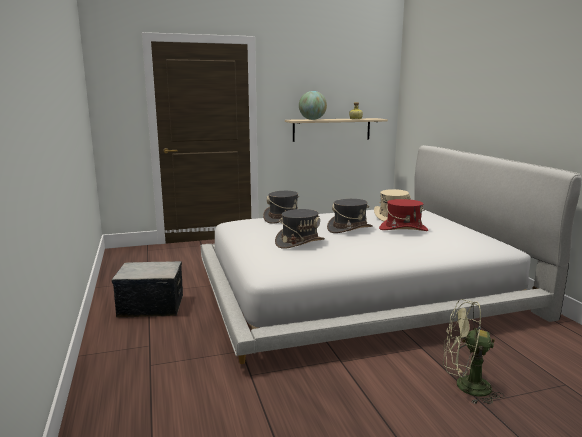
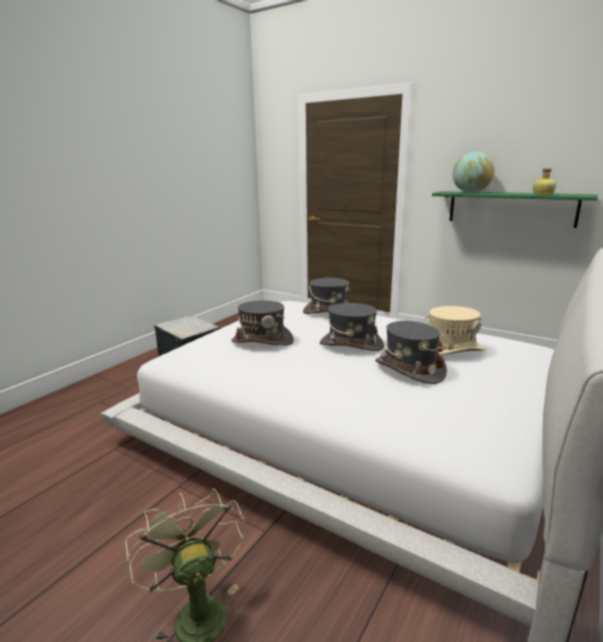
camera: 50 degrees right, 5 degrees up
beige shelf [285,118,388,142] -> green shelf [432,191,598,228]
red hat [379,199,428,231] -> grey hat [375,321,447,384]

